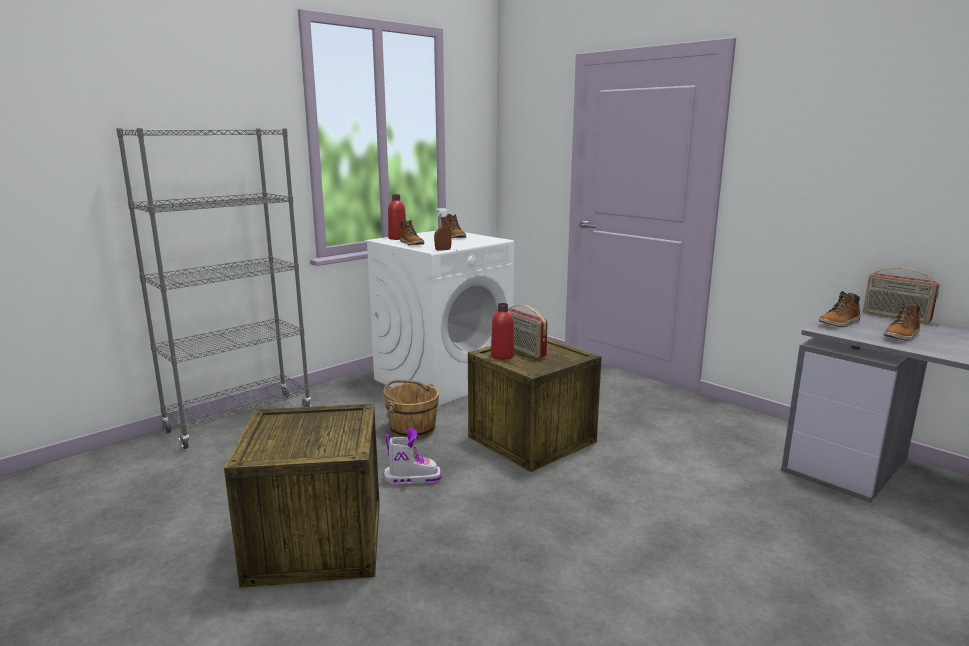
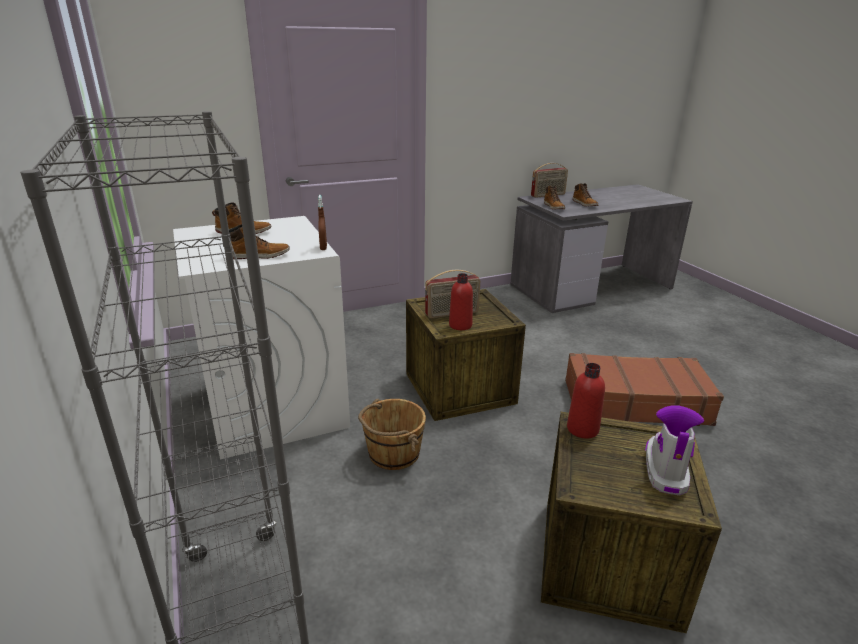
camera: 70 degrees left, 10 degrees up
boot [384,428,442,485] -> boot moved to [645,406,704,495]
red bottle [388,194,406,240] -> red bottle moved to [567,363,605,439]
none -> brown suitcase [565,353,724,426]

